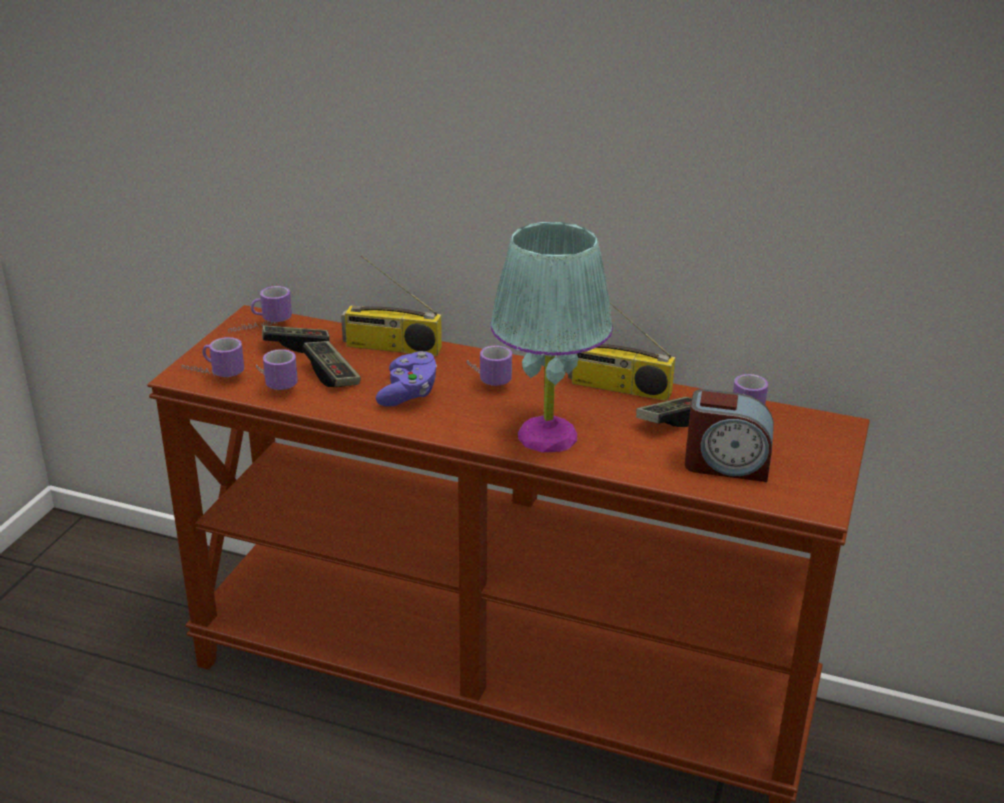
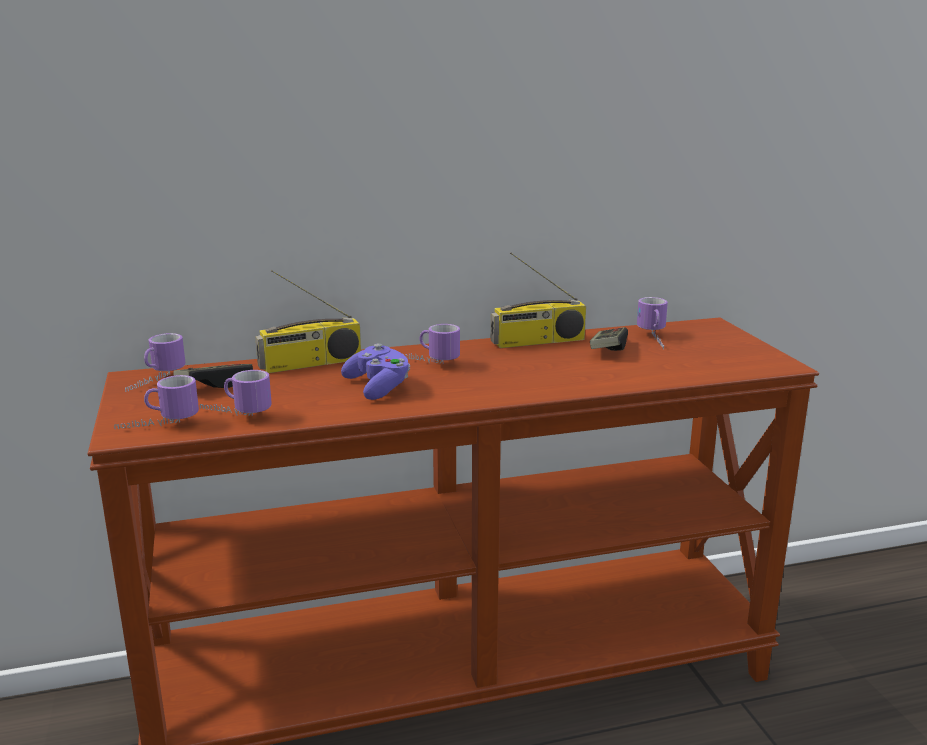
camera: 35 degrees left, 10 degrees down
game controller [302,341,361,387] -> none
turquoise table lamp [491,222,613,453] -> none
alarm clock [685,389,774,482] -> none

